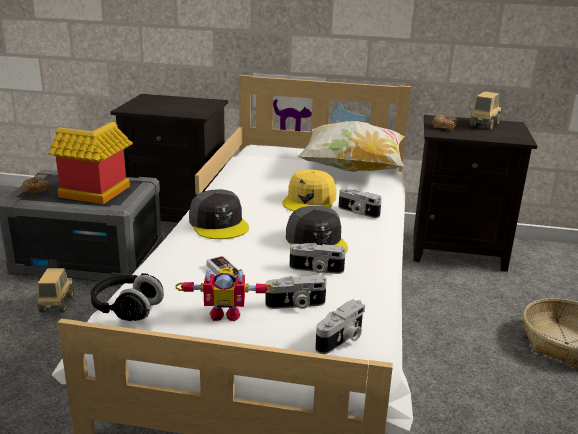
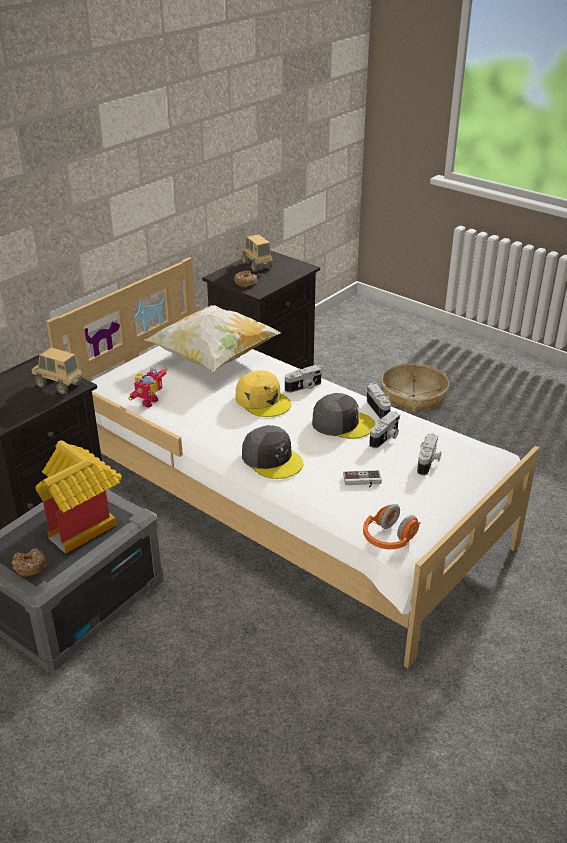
camera: 60 degrees left, 10 degrees up
toy truck [37,268,74,313] -> toy truck moved to [32,347,83,394]
black headphones [90,273,164,321] -> orange headphones [363,504,421,549]
toy robot [175,268,274,321] -> toy robot moved to [129,368,167,407]
grey cap [189,189,249,239] -> grey cap turned 45 degrees clockwise [242,425,303,479]
camera [315,300,365,354] -> camera moved to [367,383,391,419]

